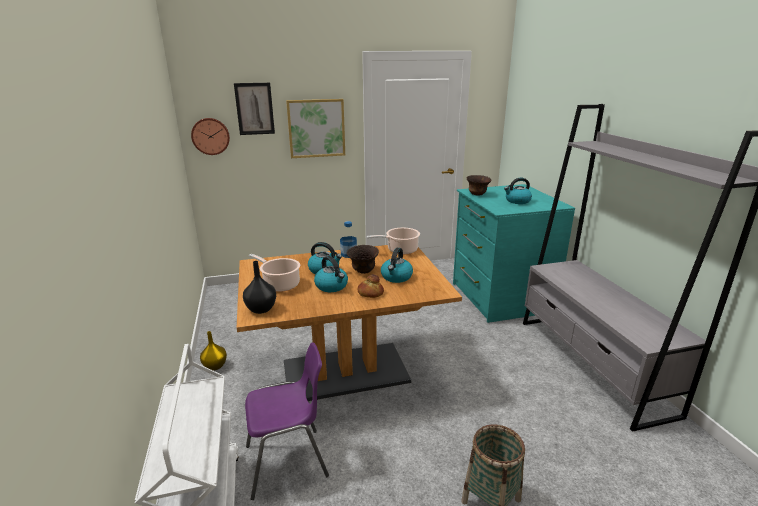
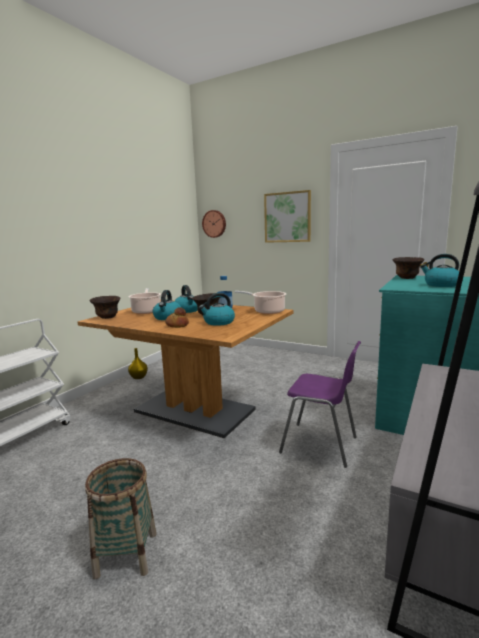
camera: 45 degrees right, 10 degrees down
picture [234,83,275,135] -> none
black vase [243,261,276,314] -> brown bowl [90,296,121,319]
purple chair [245,343,329,500] -> purple chair moved to [279,341,361,468]

